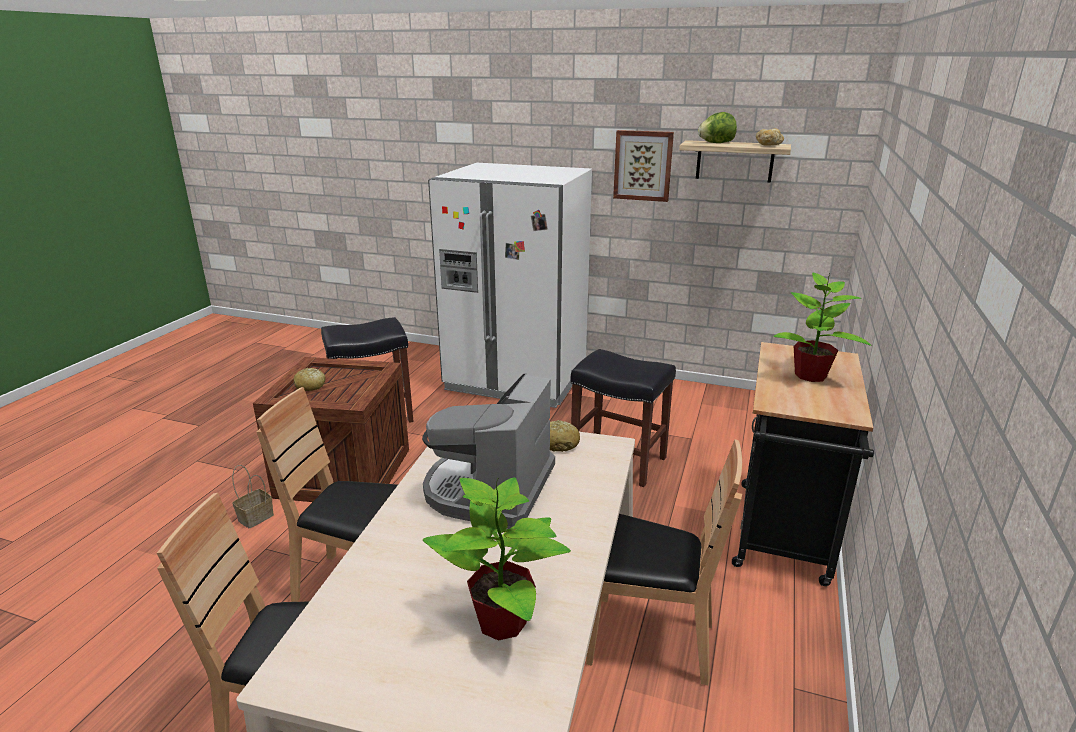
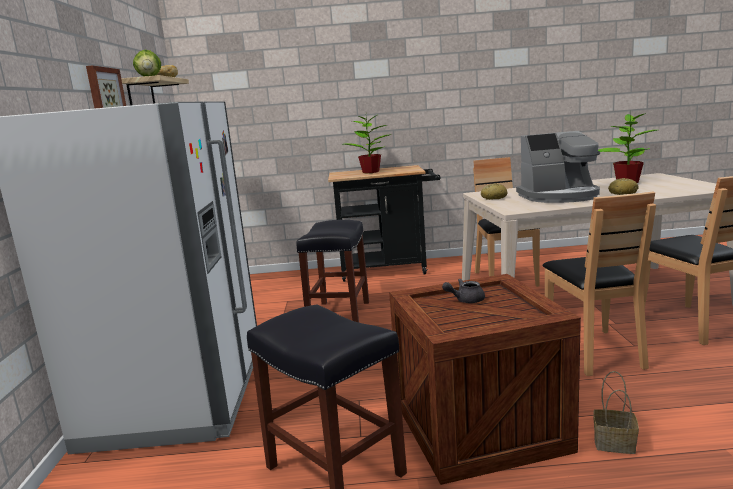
camera: 110 degrees left, 10 degrees down
bread [294,368,325,391] -> bread moved to [608,178,639,195]
none -> grey teapot [442,279,485,303]

